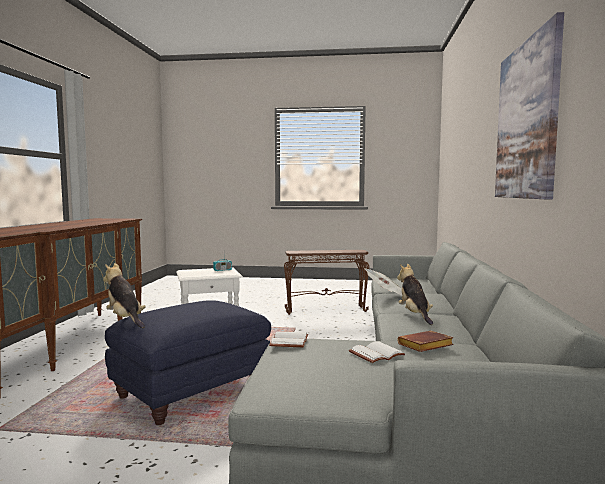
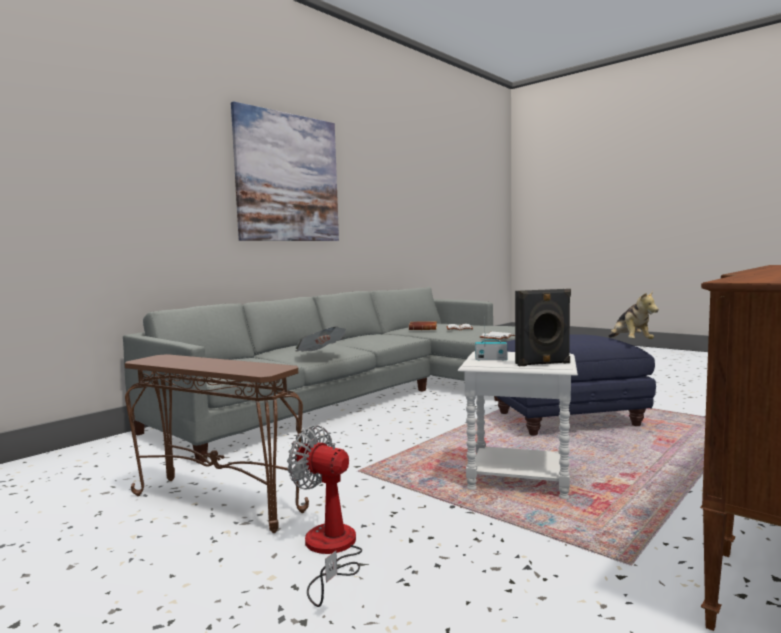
camera: 145 degrees left, 0 degrees up
plush toy [397,264,433,325] -> none
none -> fan [287,425,362,607]
none -> black speaker [515,289,571,366]

